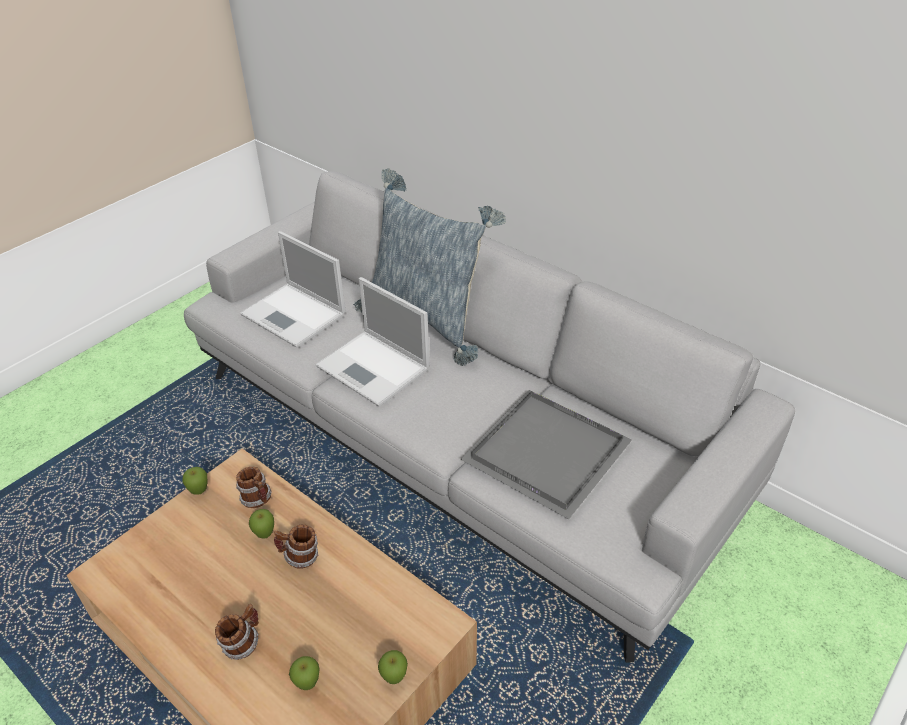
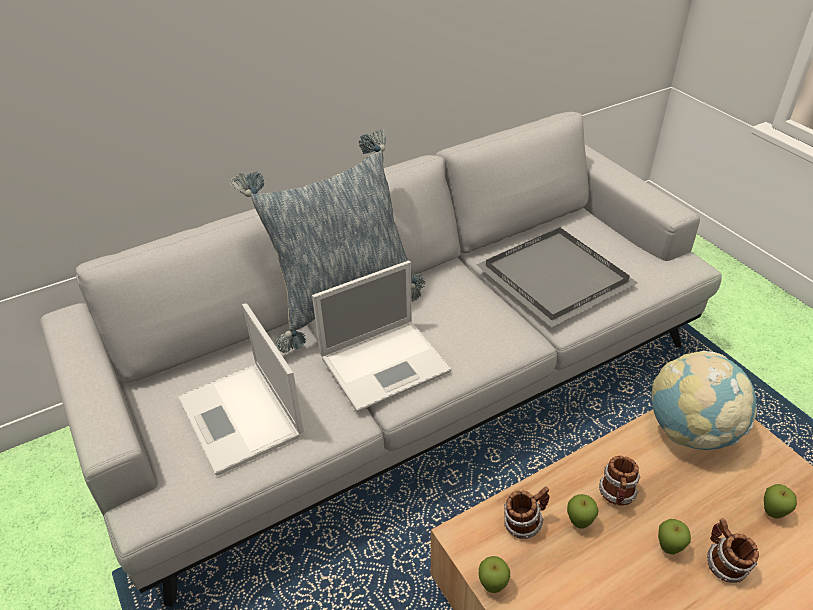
camera: 70 degrees left, 0 degrees up
laptop [240,231,346,348] -> laptop turned 90 degrees clockwise [178,304,304,476]
apple [378,650,408,684] -> apple moved to [658,519,691,554]
none -> globe [652,351,757,450]

